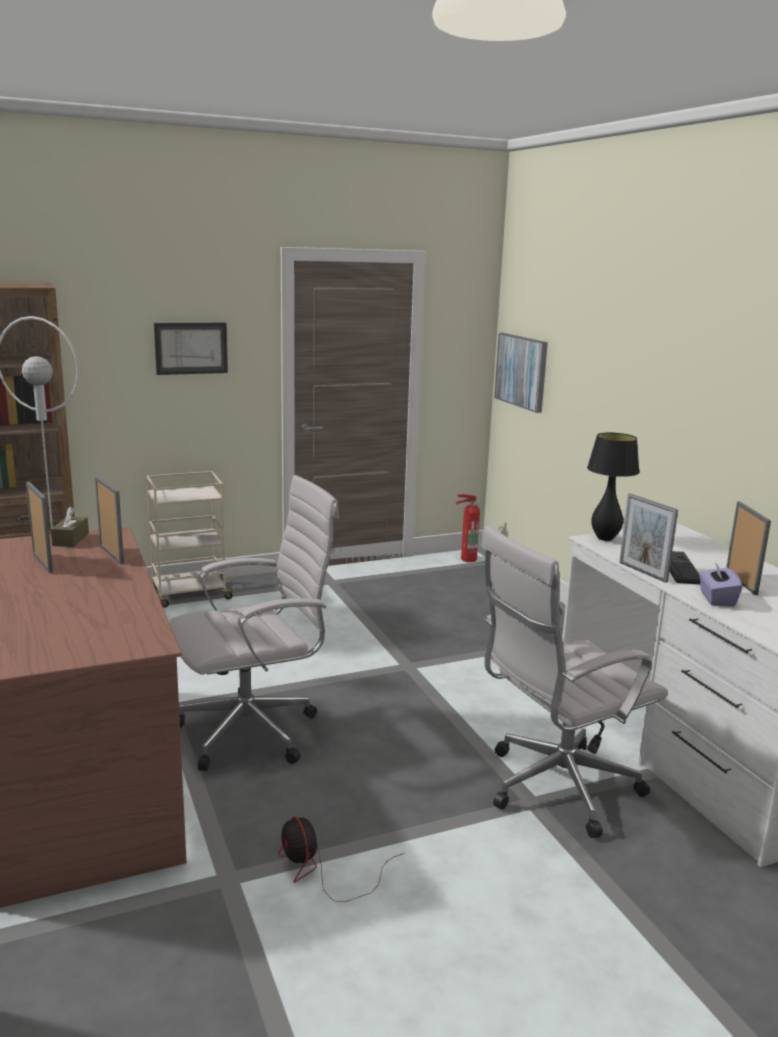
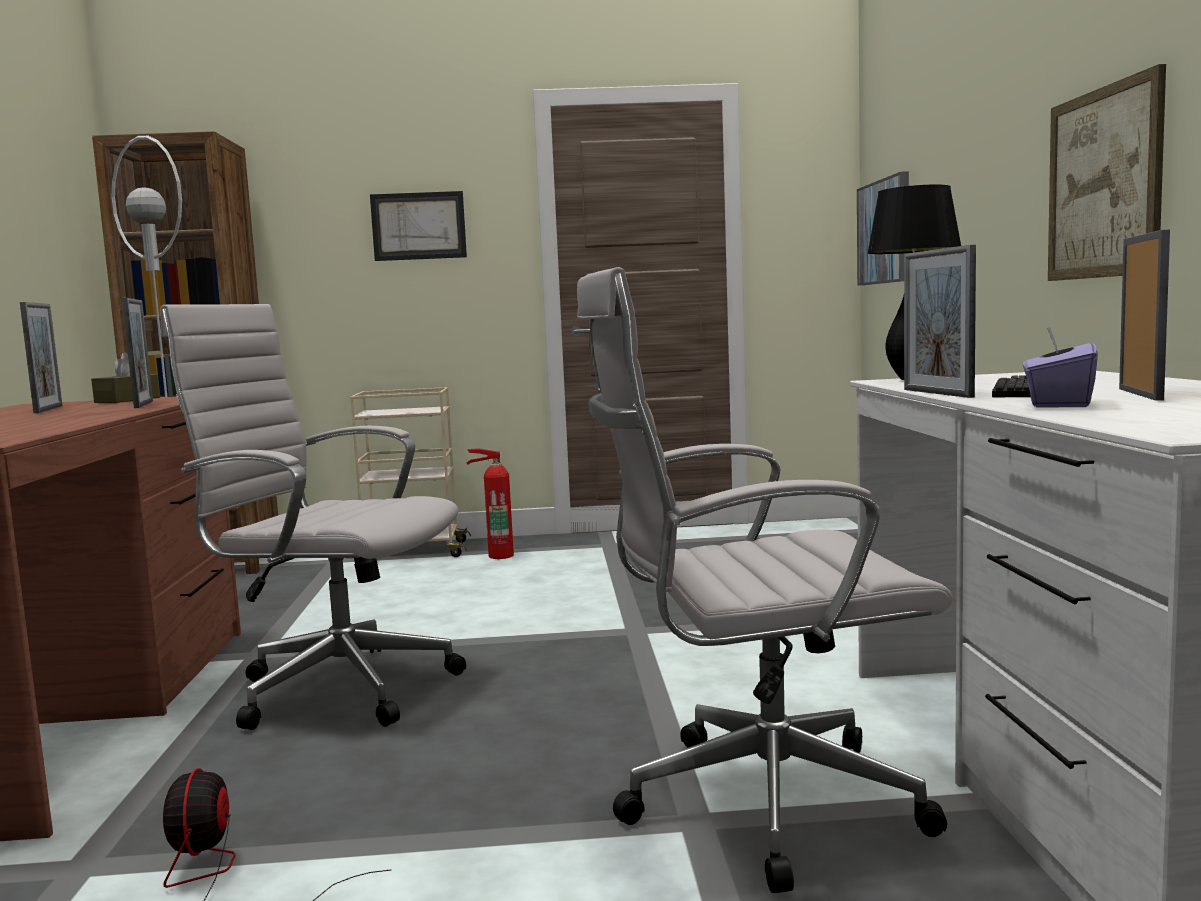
camera: 20 degrees right, 10 degrees down
white office chair [169,475,339,771] -> white office chair turned 150 degrees counterclockwise [160,304,466,730]
fire extinguisher [455,494,480,562] -> fire extinguisher moved to [467,449,514,559]
none -> picture [1048,64,1166,281]

